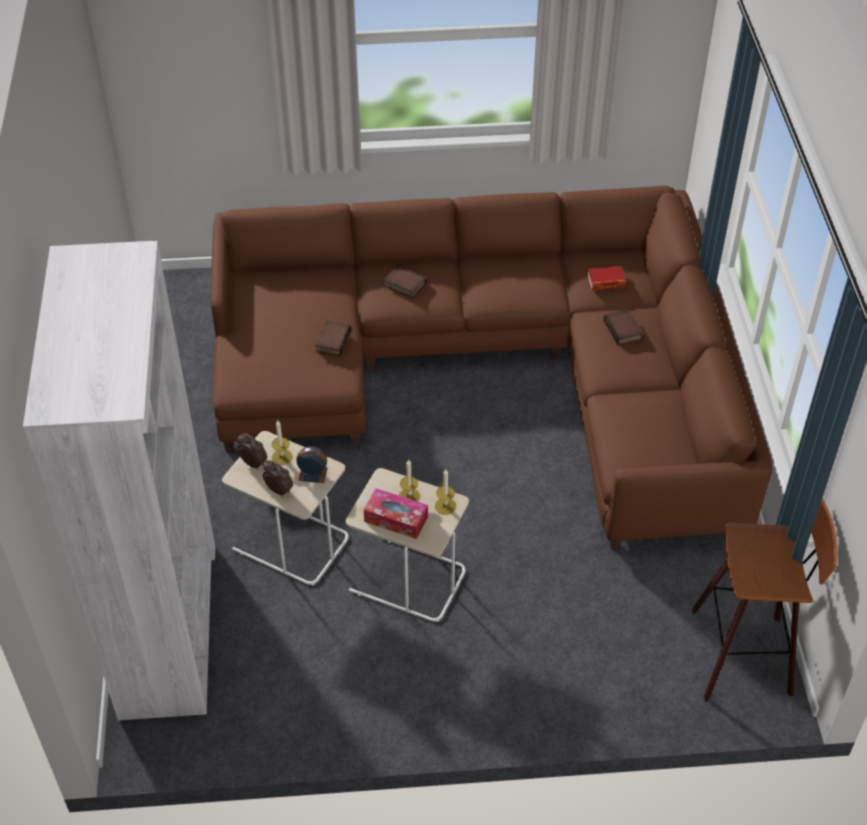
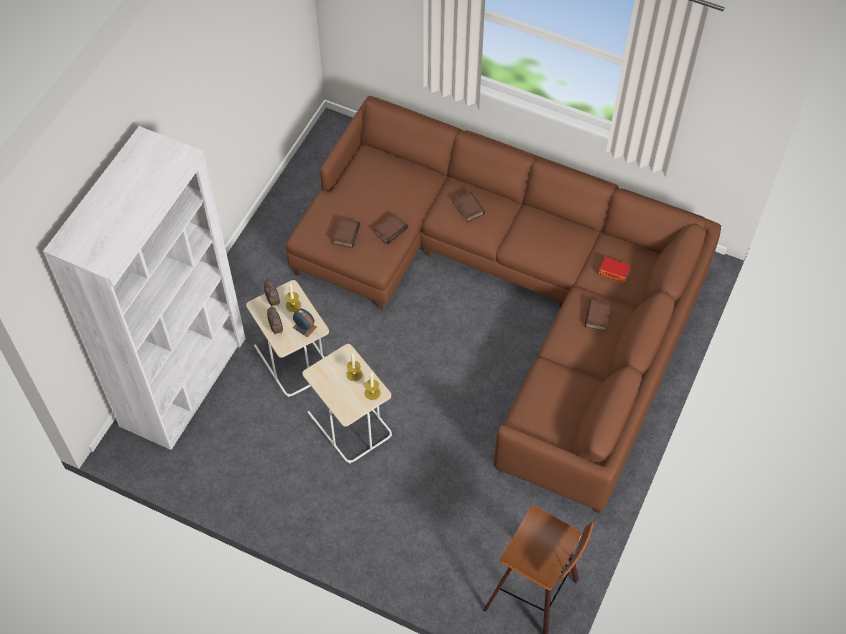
camera: 30 degrees right, 10 degrees up
tissue box [364,488,428,539] -> none
none -> book [333,218,360,248]

